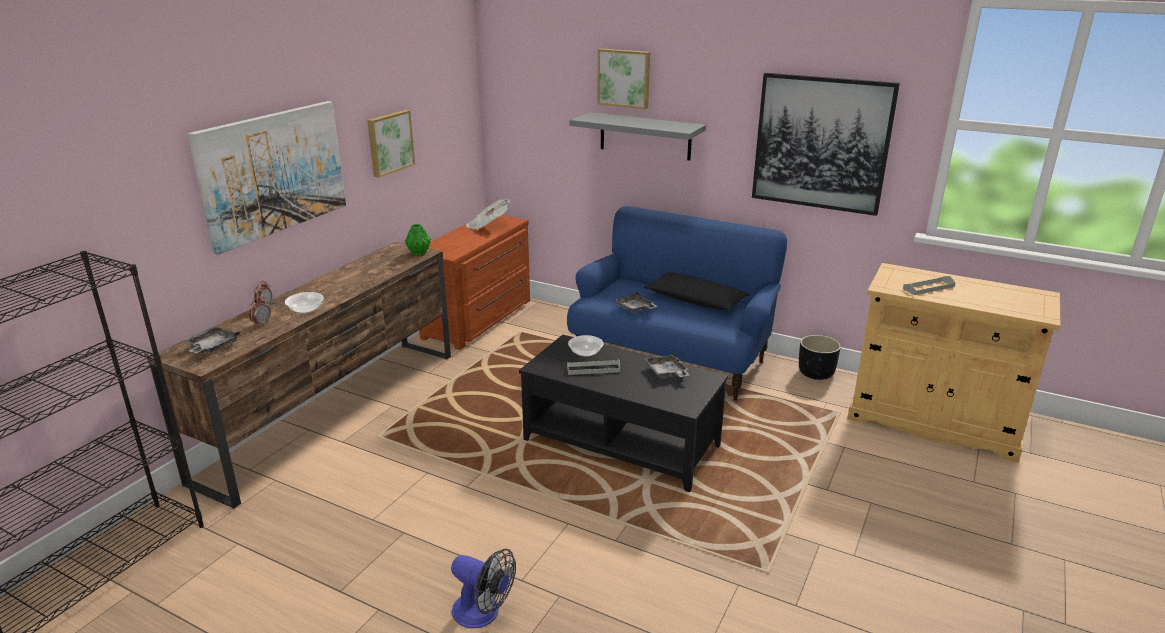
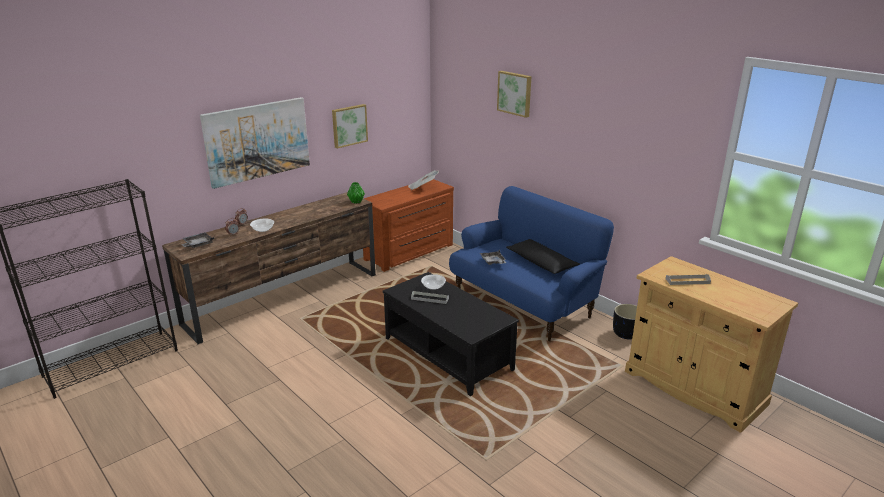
camera: 20 degrees right, 0 degrees up
fan [451,549,516,628] -> none
grey shelf [569,112,706,161] -> none
grey tray [645,352,689,378] -> none
picture [752,73,900,216] -> none

